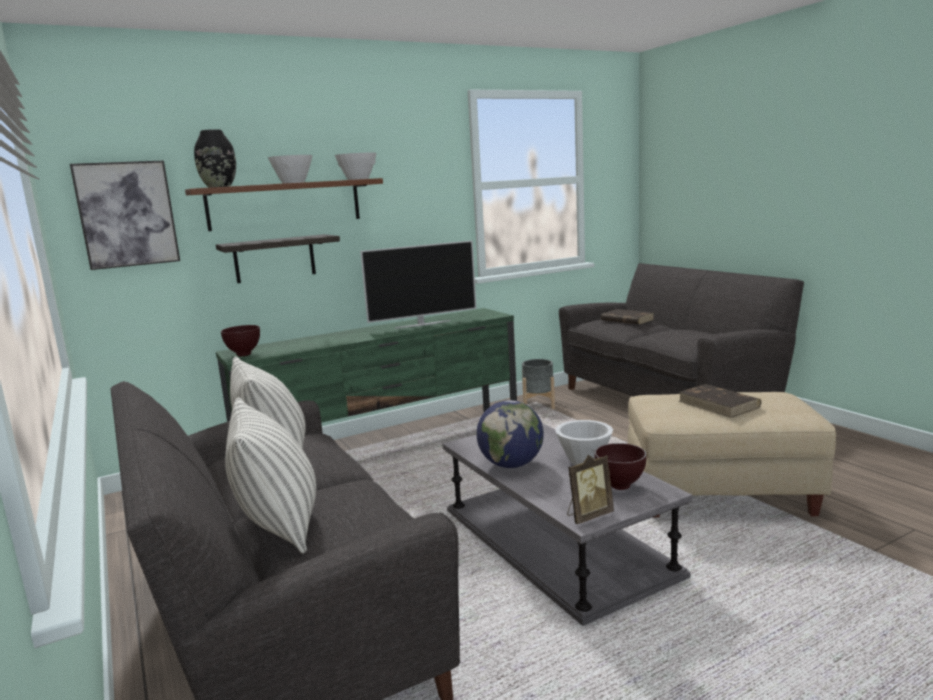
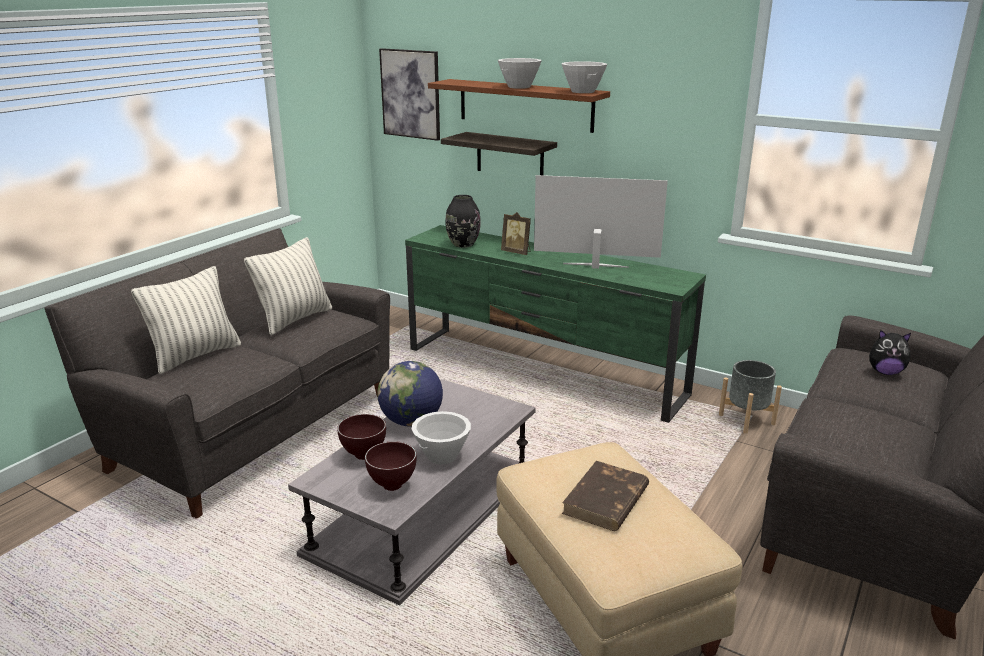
camera: 60 degrees right, 10 degrees up
black vase [194,129,236,188] -> black vase moved to [445,195,481,248]
brown bowl [221,325,260,356] -> brown bowl moved to [337,414,386,460]
television [360,240,476,328] -> television turned 150 degrees clockwise [534,175,668,269]
picture frame [567,455,614,524] -> picture frame moved to [501,212,531,255]
brown book [601,309,654,325] -> plush toy [869,330,911,375]

